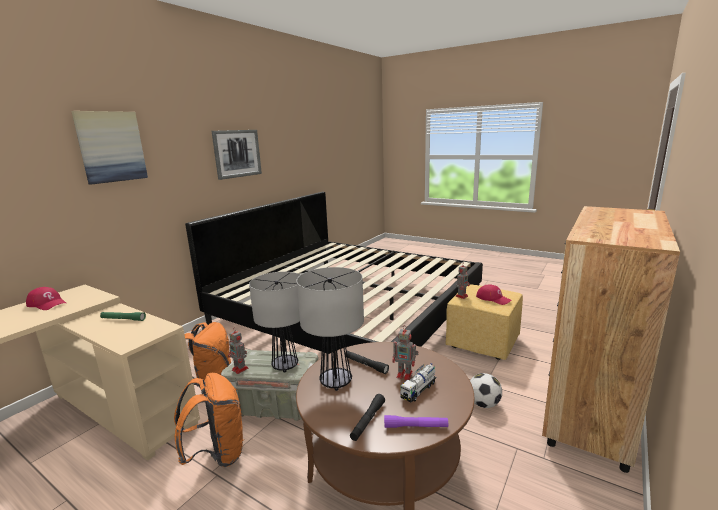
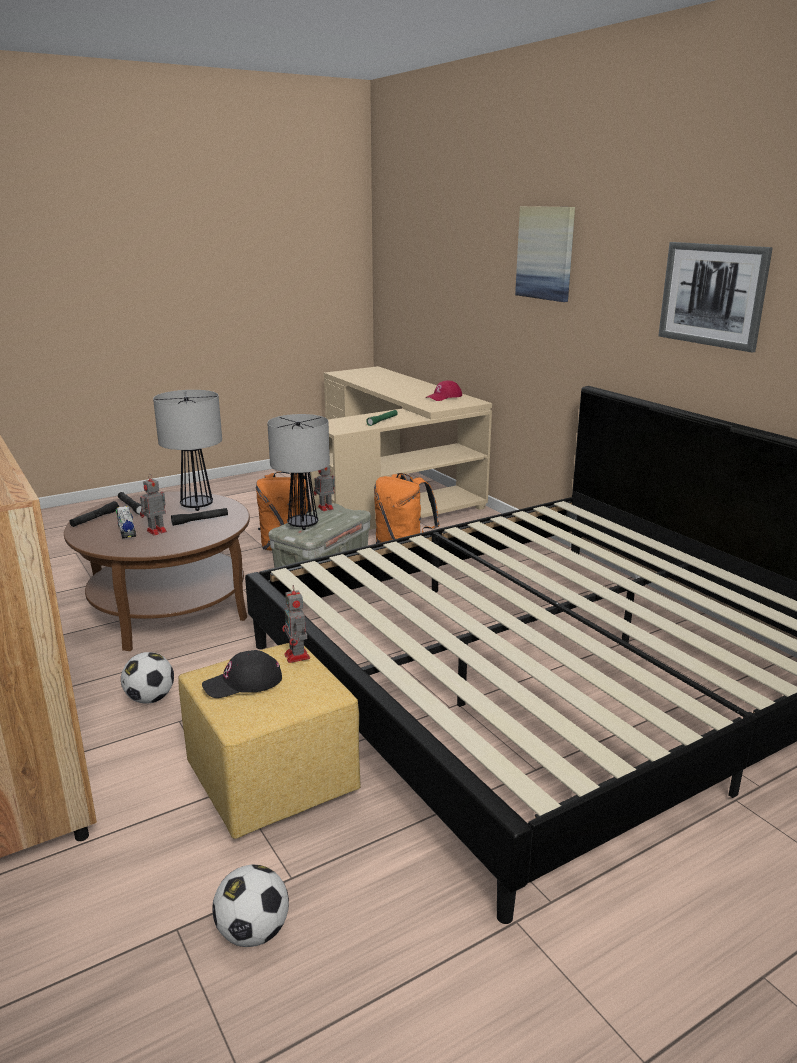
camera: 115 degrees right, 5 degrees up
purple flashlight [384,415,448,428] -> black flashlight [70,501,119,527]
red cap [476,284,512,305] -> black cap [202,650,282,698]
none -> football [212,864,289,947]

